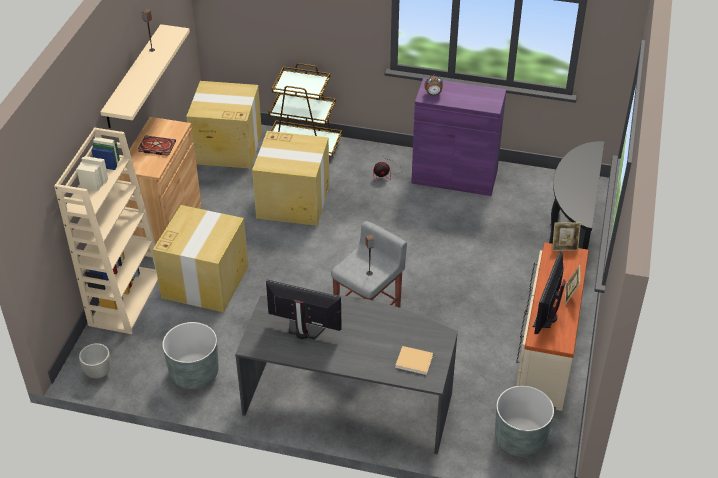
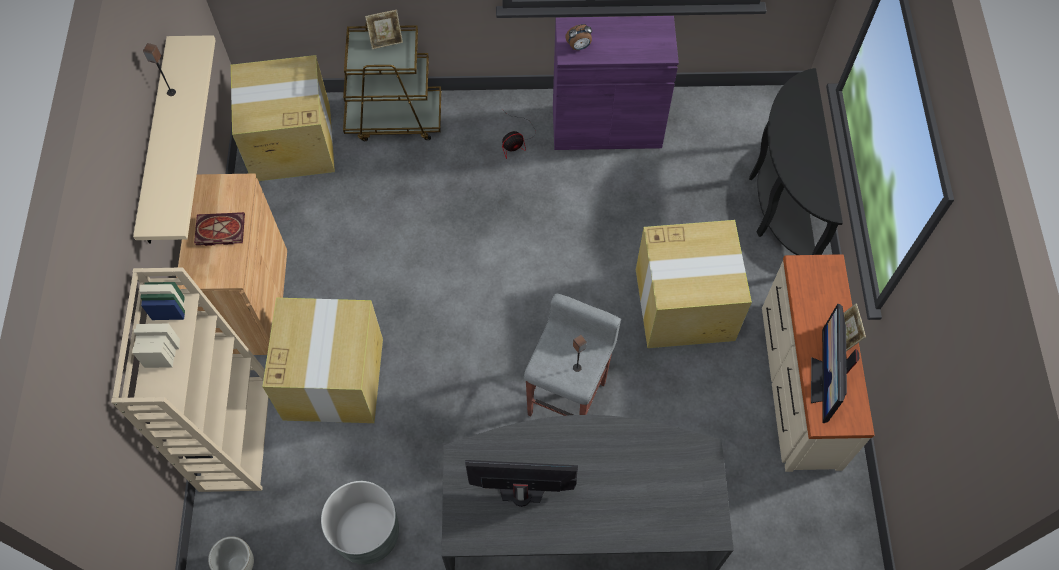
camera: 15 degrees left, 20 degrees up
cardboard box [252,131,330,226] -> cardboard box moved to [636,220,752,348]
beige book [395,346,433,375] -> none
grey planter [495,386,554,457] -> none
picture frame [552,222,581,251] -> picture frame moved to [365,10,403,49]

